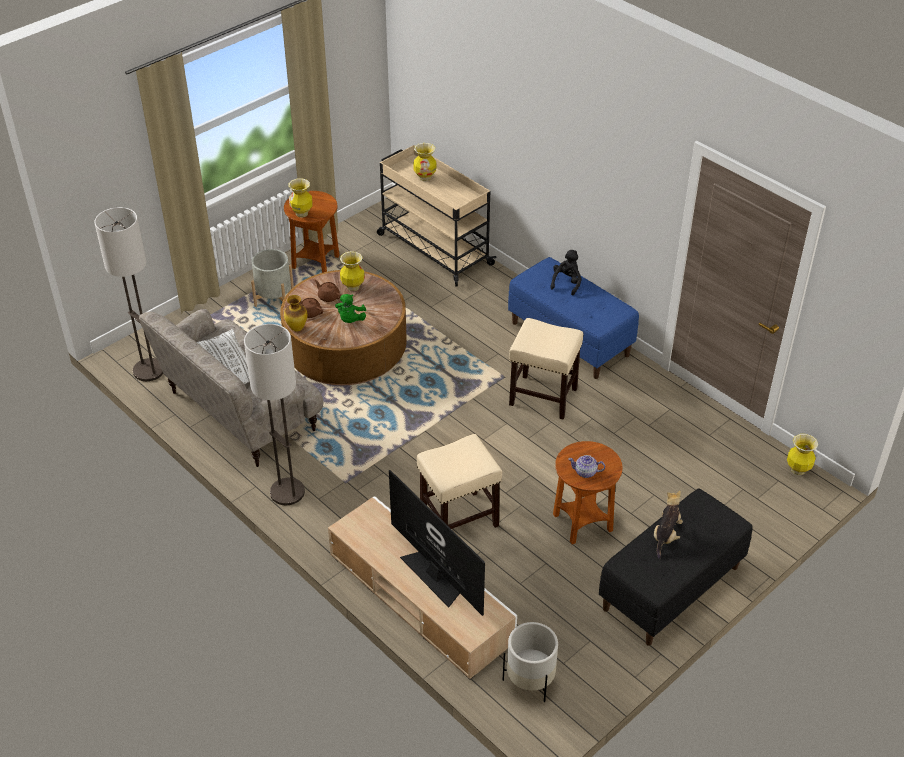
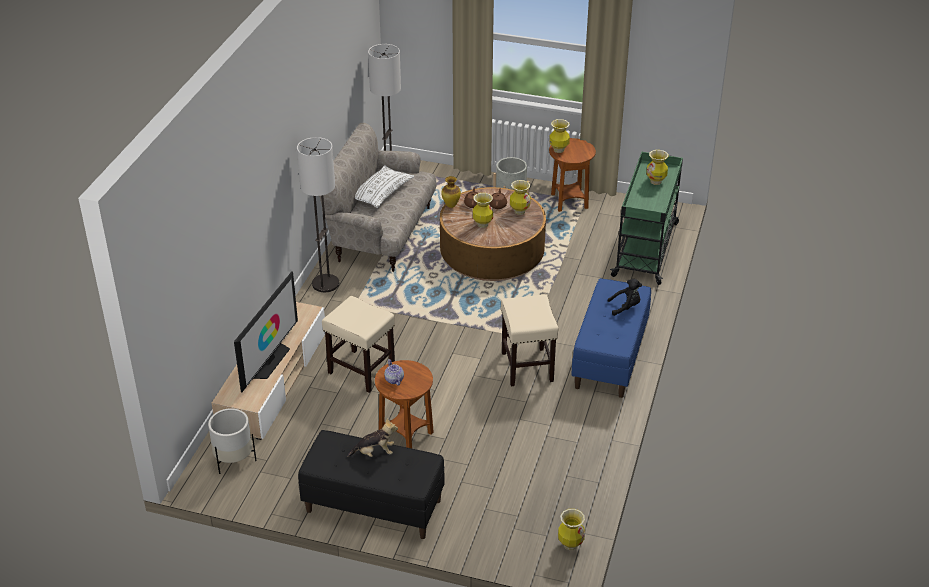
camera: 60 degrees right, 5 degrees down
green plush toy [335,294,366,323] -> vase [473,193,493,228]
beige cart [377,145,497,287] -> green cart [610,152,683,285]

